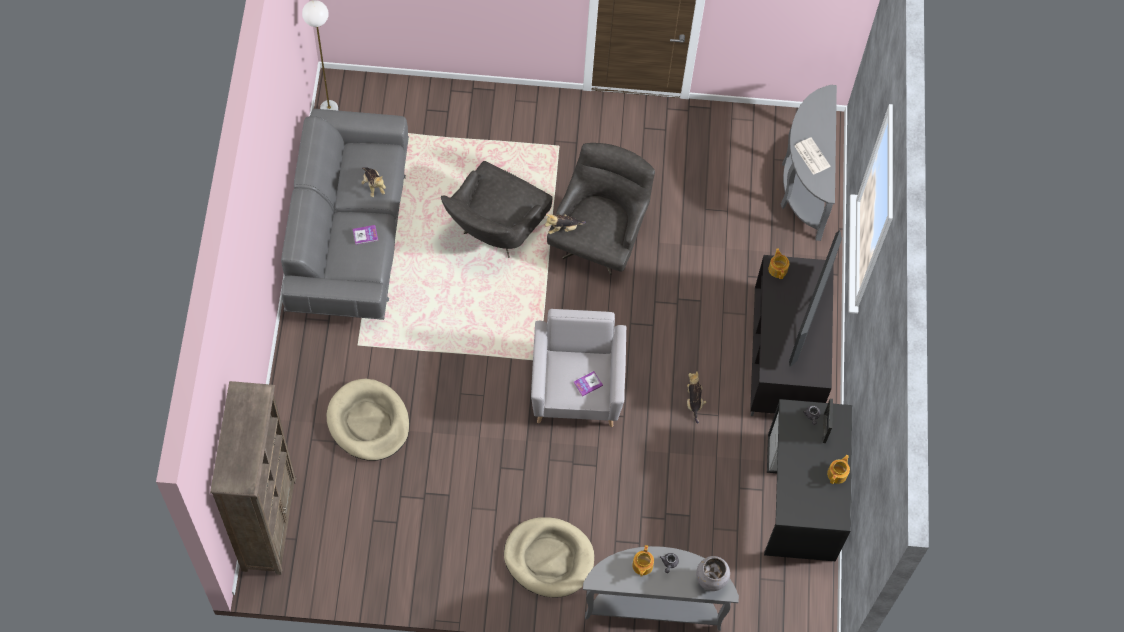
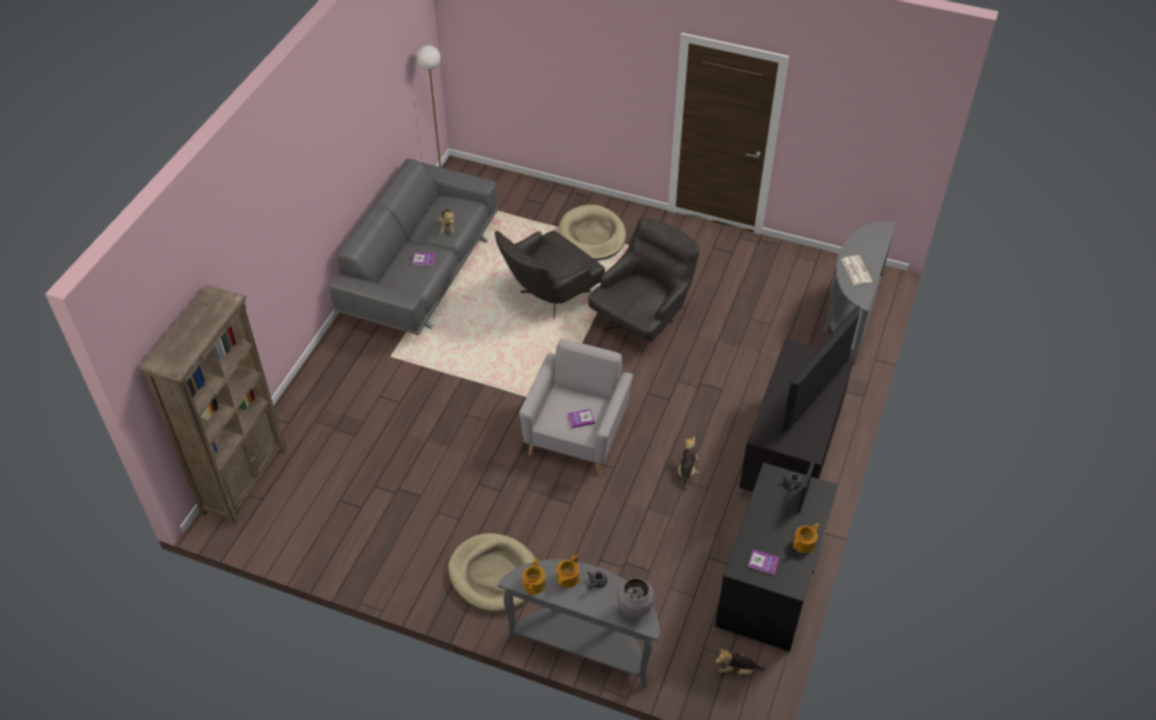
camera: 20 degrees right, 15 degrees down
beige dog bed [327,379,409,461] -> beige dog bed moved to [558,205,626,260]
plush toy [545,214,586,234] -> plush toy moved to [716,649,765,675]
teapot [768,248,789,279] -> teapot moved to [522,559,545,595]
none -> book [748,549,779,575]

